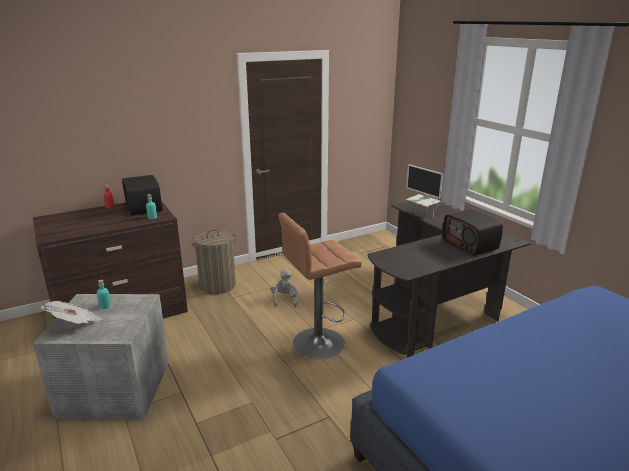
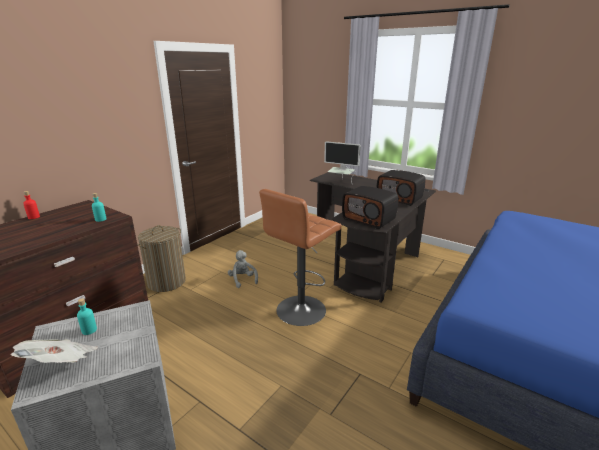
camera: 25 degrees left, 0 degrees up
radio [122,175,162,216] -> radio moved to [342,186,398,229]

